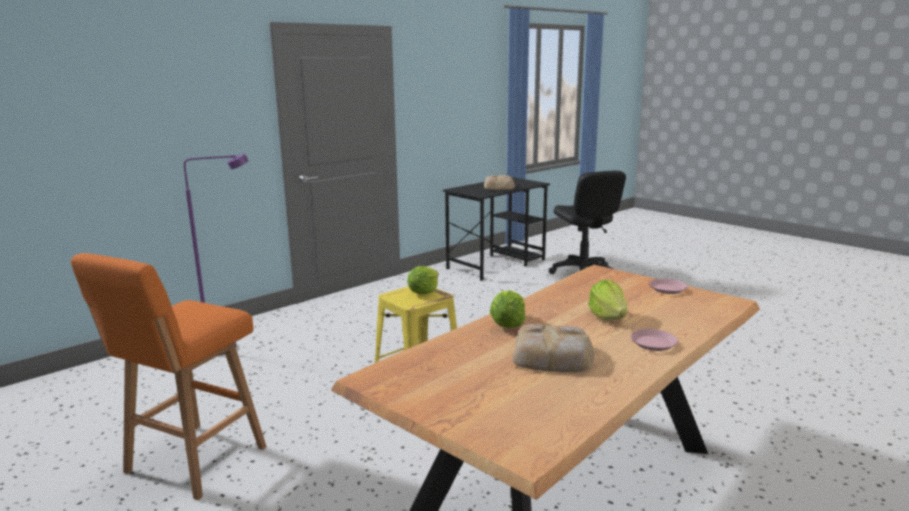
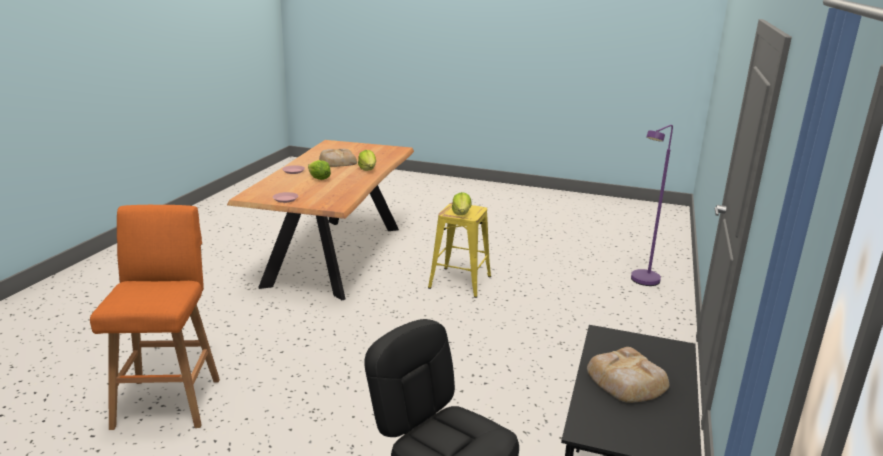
camera: 150 degrees right, 5 degrees up
orange stool [71,253,267,500] -> orange stool moved to [90,205,220,430]

